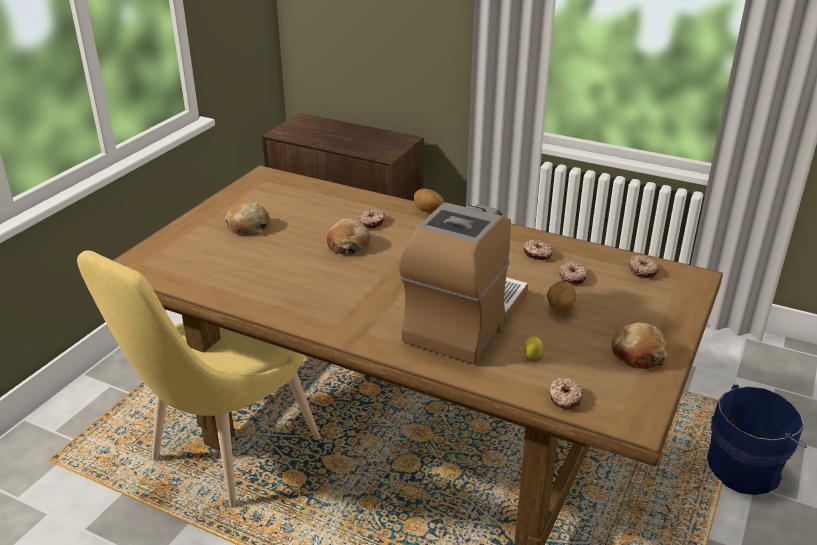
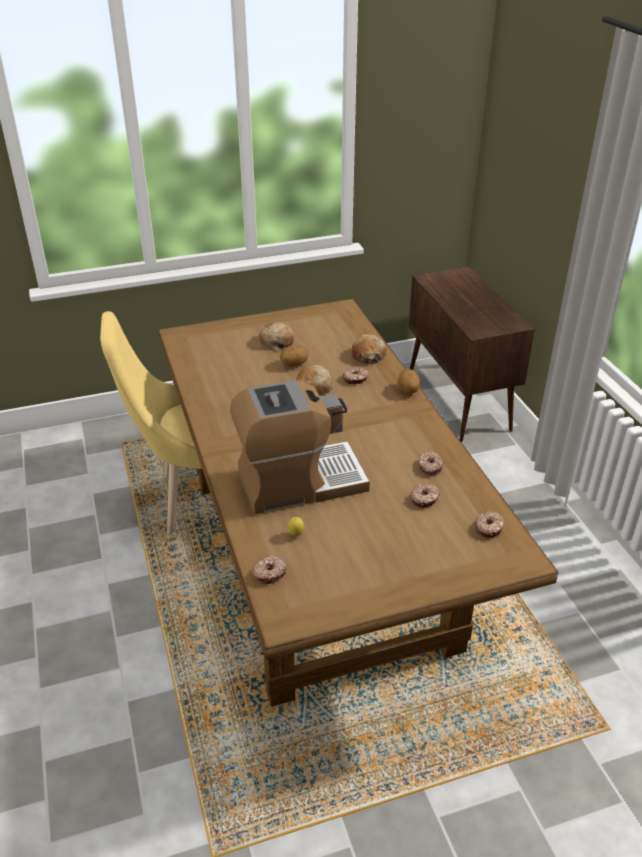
camera: 45 degrees right, 5 degrees up
potato [547,281,577,313] -> potato moved to [280,345,308,367]
bread [612,323,668,369] -> bread moved to [352,334,386,364]
blue bucket [707,384,807,495] -> none

